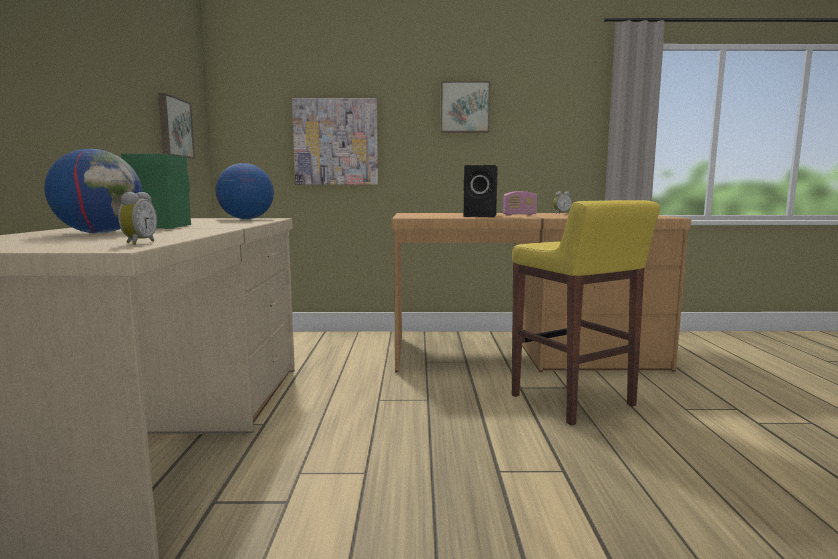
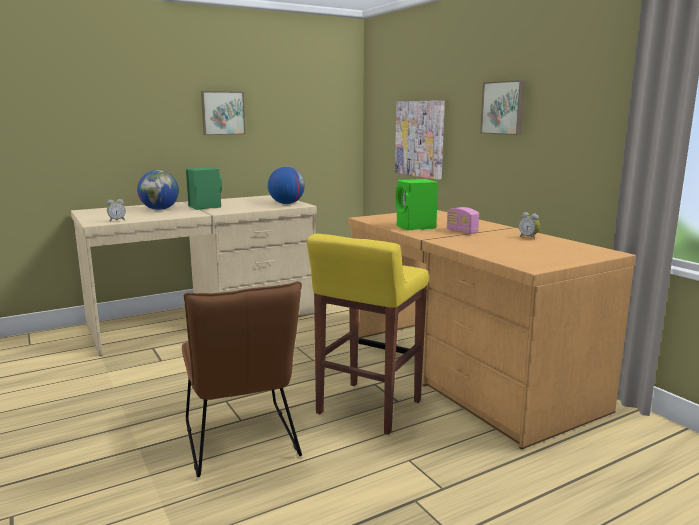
camera: 60 degrees right, 5 degrees up
picture [158,93,195,158] -> picture moved to [201,91,245,135]
black speaker [464,165,498,217] -> green speaker [395,179,438,230]
none -> brown chair [182,281,302,477]

